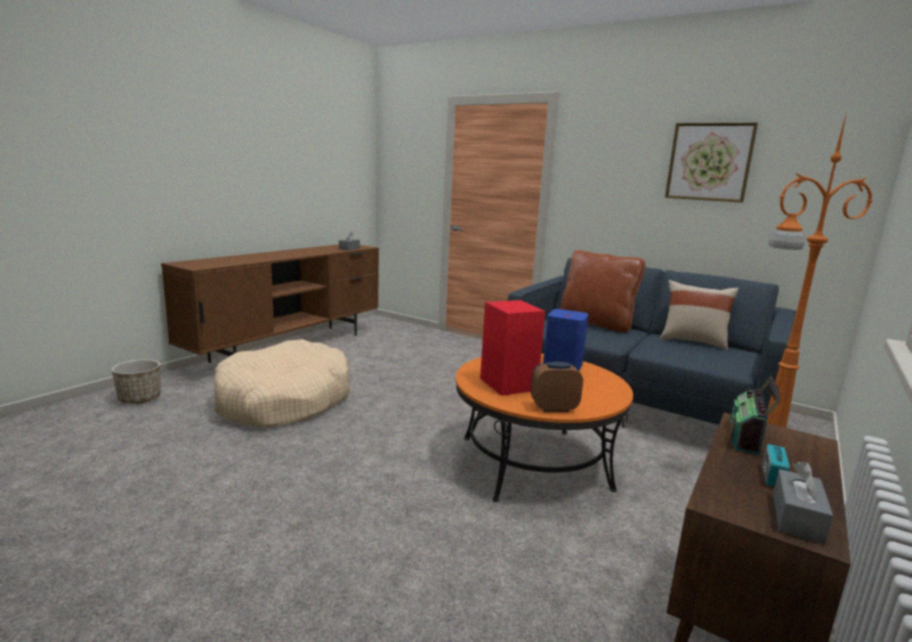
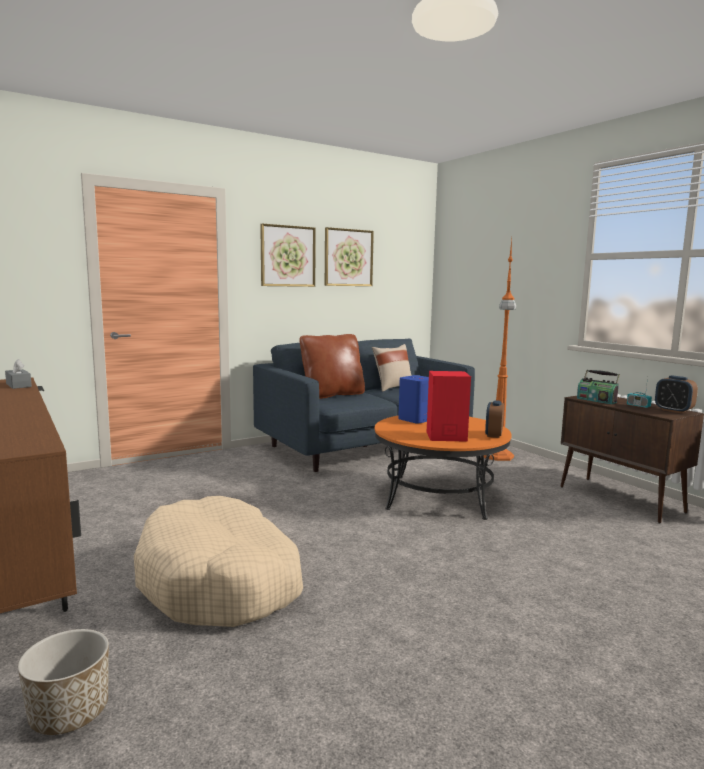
camera: 65 degrees left, 5 degrees down
grey tissue box [773,461,833,544] -> alarm clock [655,375,698,413]
none -> picture [260,224,316,287]

